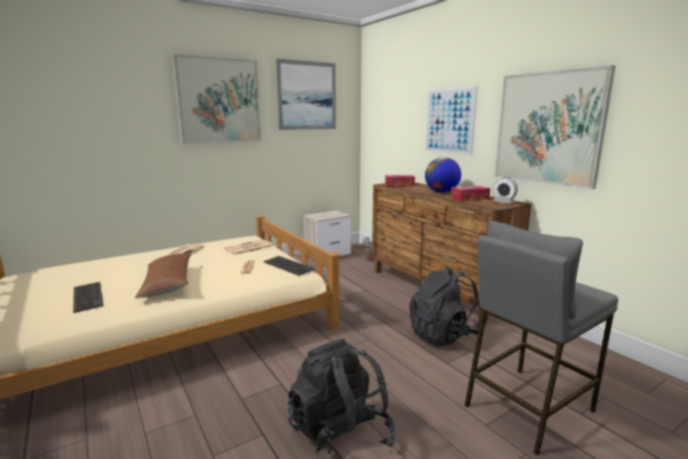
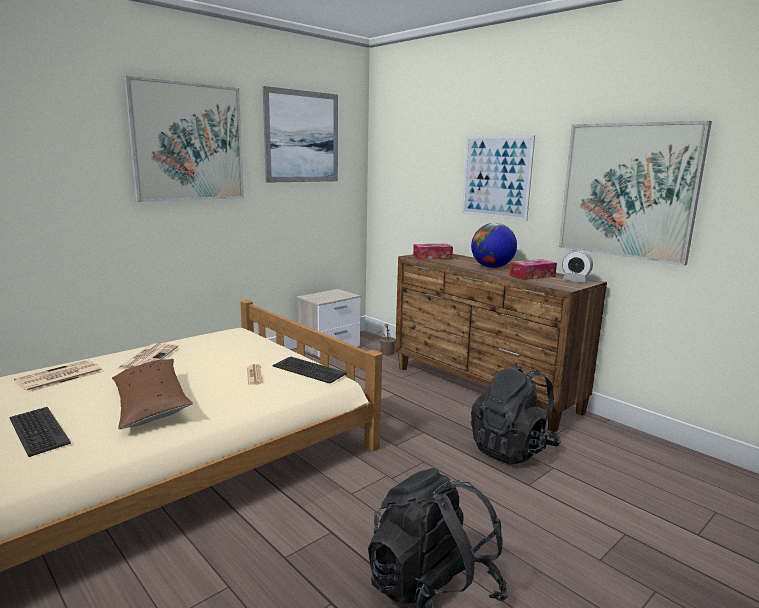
camera: 10 degrees left, 0 degrees up
newspaper [224,240,274,255] -> newspaper moved to [14,360,103,392]
grey stool [465,221,618,455] -> none

